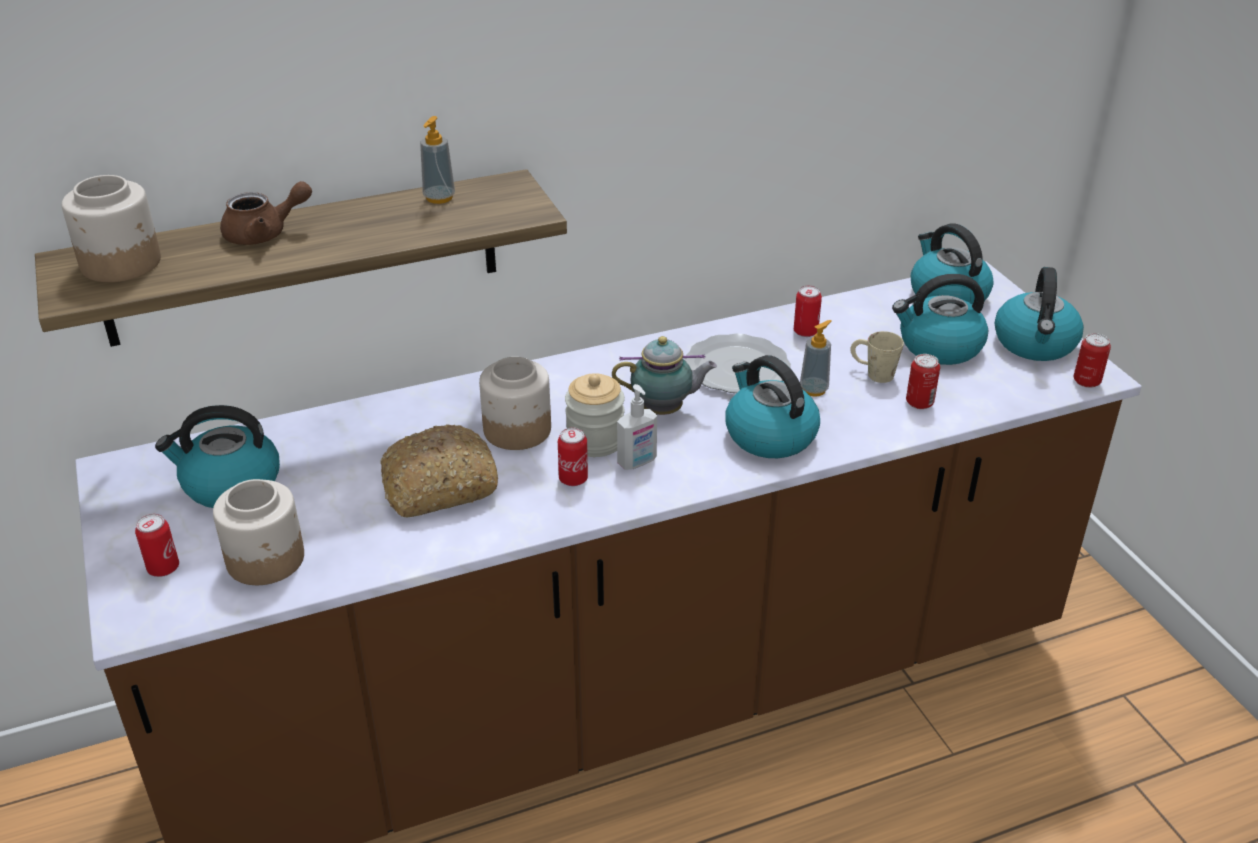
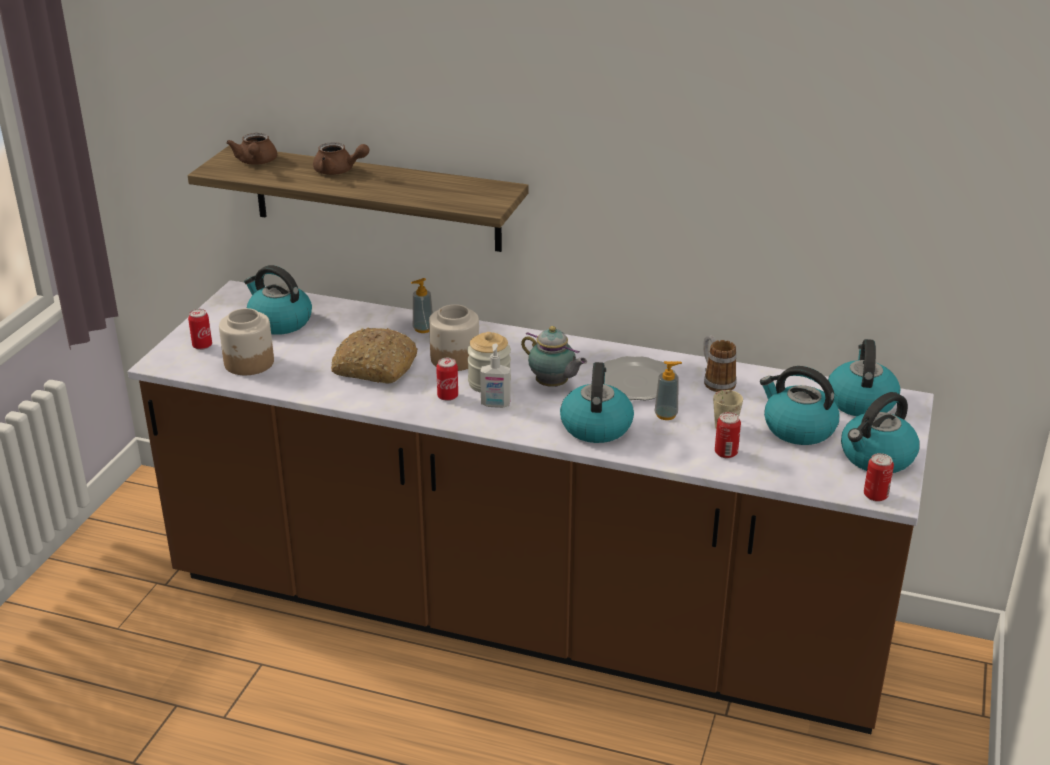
camera: 40 degrees right, 5 degrees down
jar [62,175,161,282] -> brown teapot [226,133,277,165]
soap dispenser [420,116,455,204] -> soap dispenser moved to [411,278,433,333]
can [794,286,822,337] -> mug [703,335,737,392]

